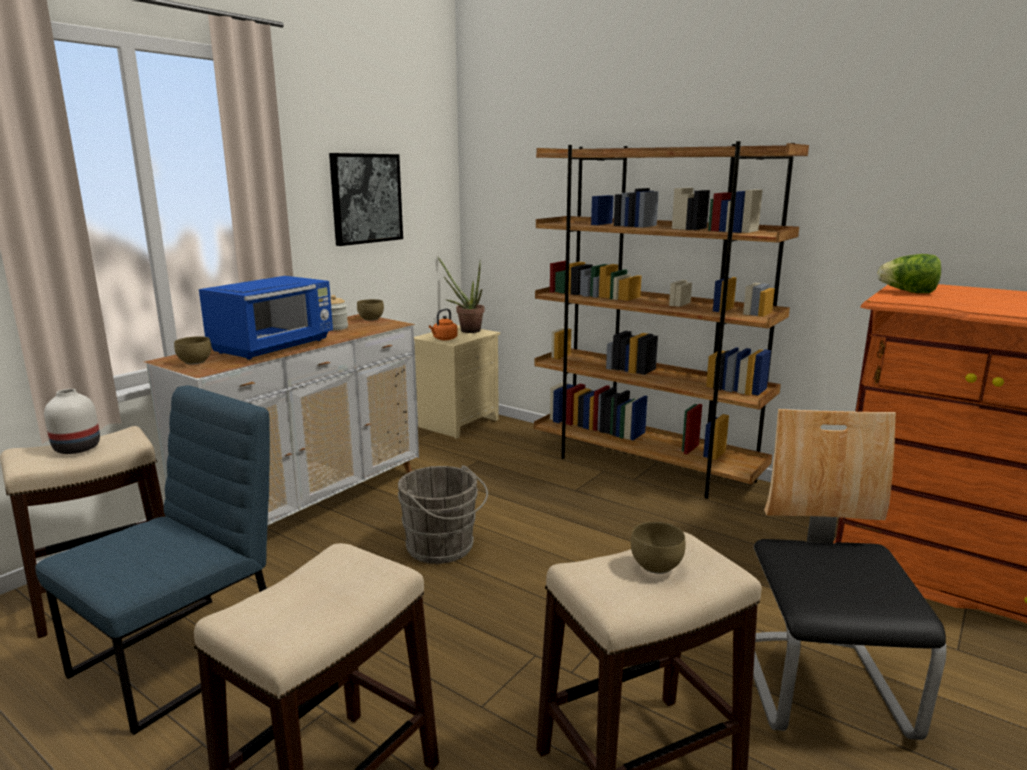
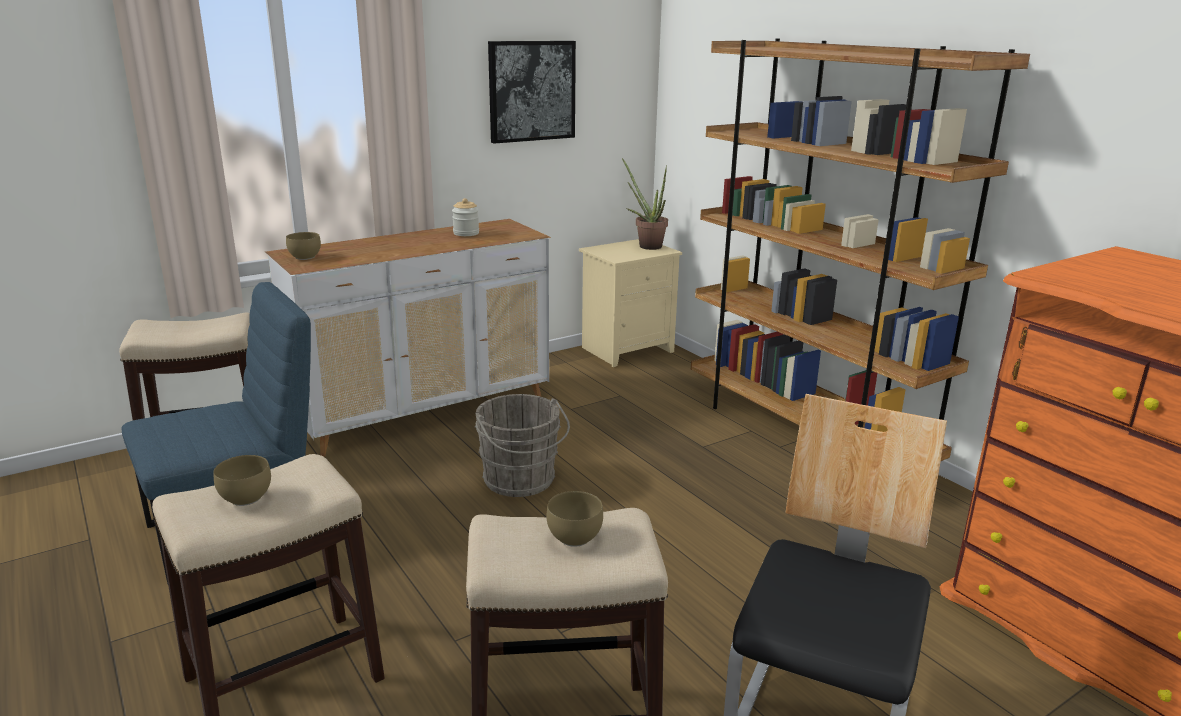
camera: 20 degrees right, 5 degrees up
white vase [44,389,100,454] -> none
blue microwave [199,276,333,360] -> none
brown bowl [357,299,384,321] -> brown bowl moved to [213,455,271,506]
orange kettle [429,308,458,340] -> none
lettuce [877,254,941,293] -> none

